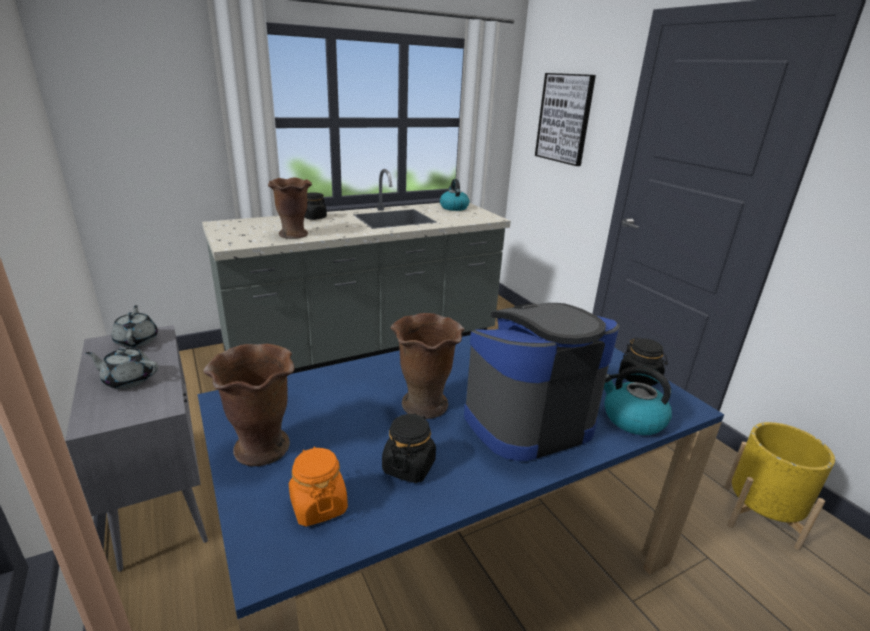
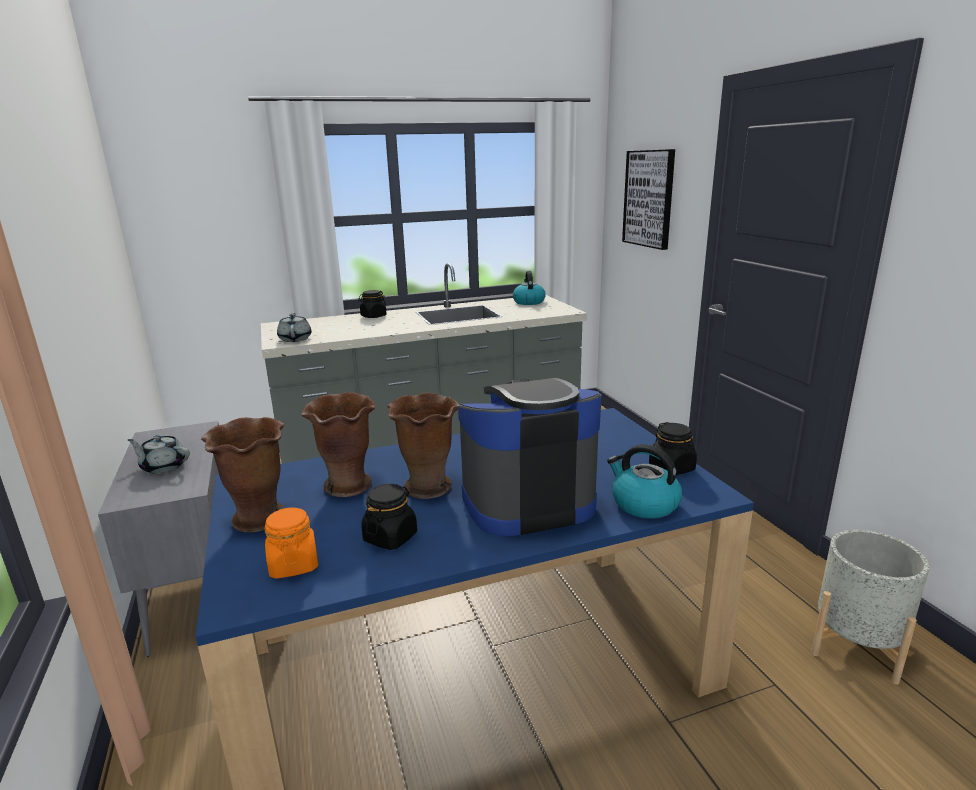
camera: 10 degrees right, 5 degrees down
grey teapot [112,305,158,348] -> grey teapot moved to [277,313,312,342]
brown vase [268,177,312,239] -> brown vase moved to [302,392,376,497]
yellow planter [724,422,835,550] -> grey planter [811,530,929,685]

